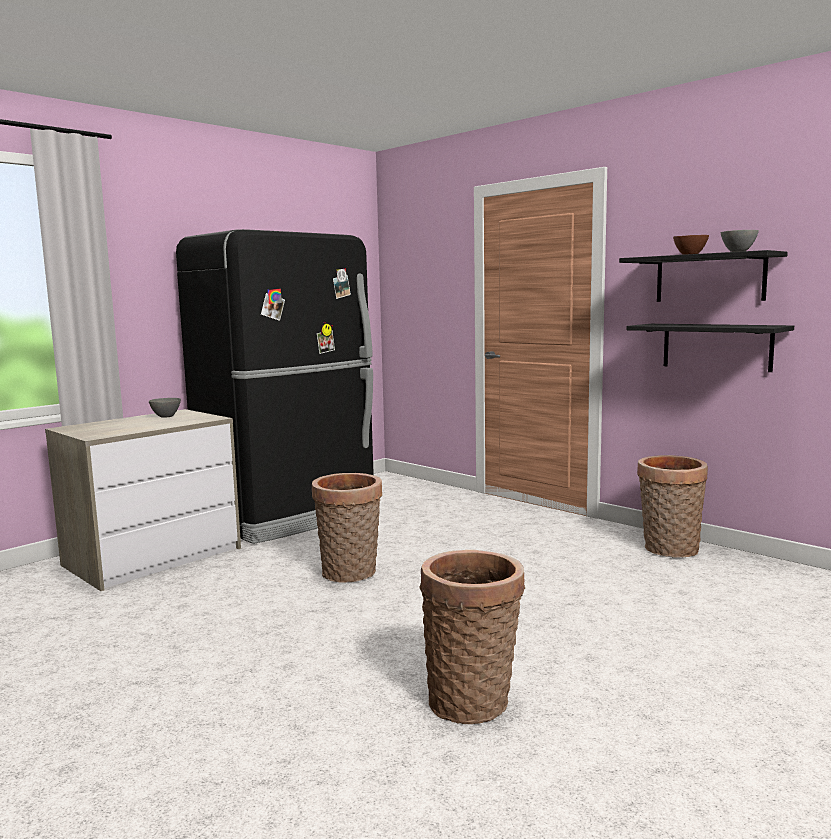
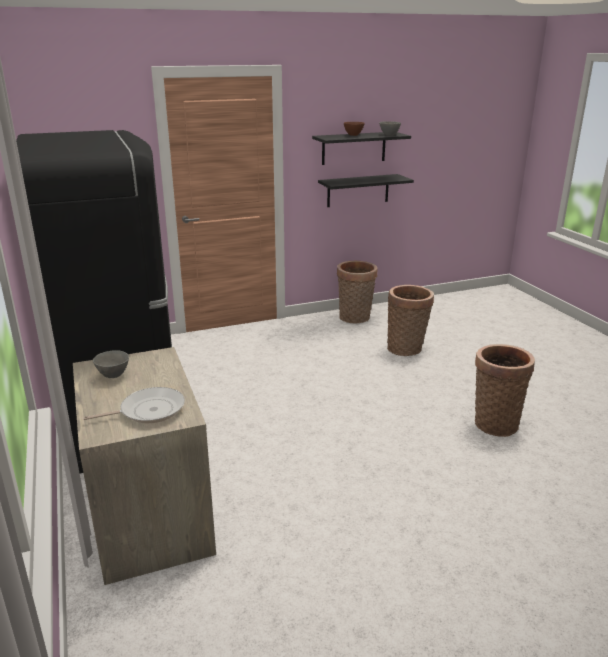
camera: 65 degrees left, 15 degrees up
basket [312,473,382,582] -> basket moved to [387,285,434,356]
none -> frying pan [83,387,185,424]

